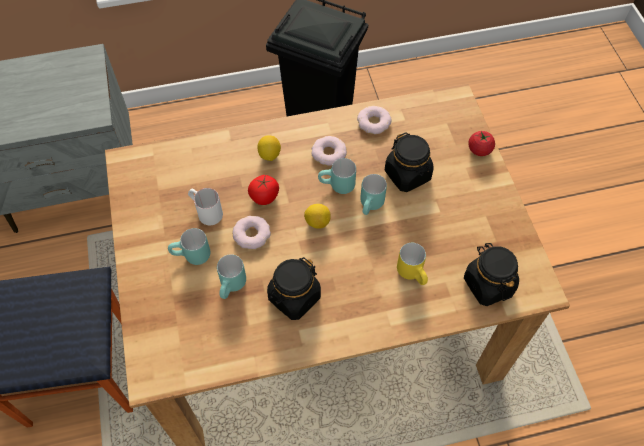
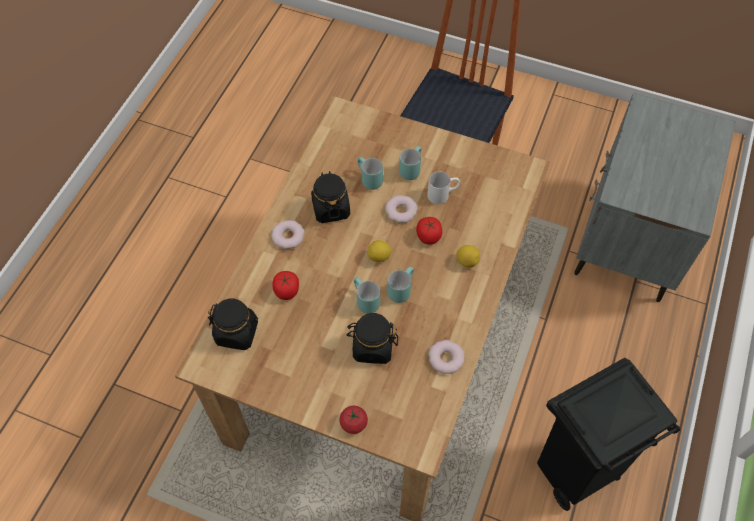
camera: 125 degrees right, 0 degrees up
donut [312,136,347,166] -> donut moved to [271,220,305,249]
yellow mug [397,243,428,285] -> tomato [272,271,299,300]

